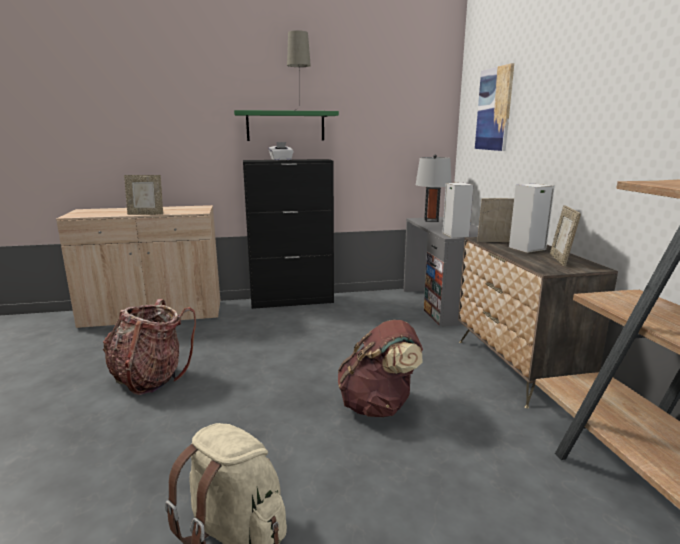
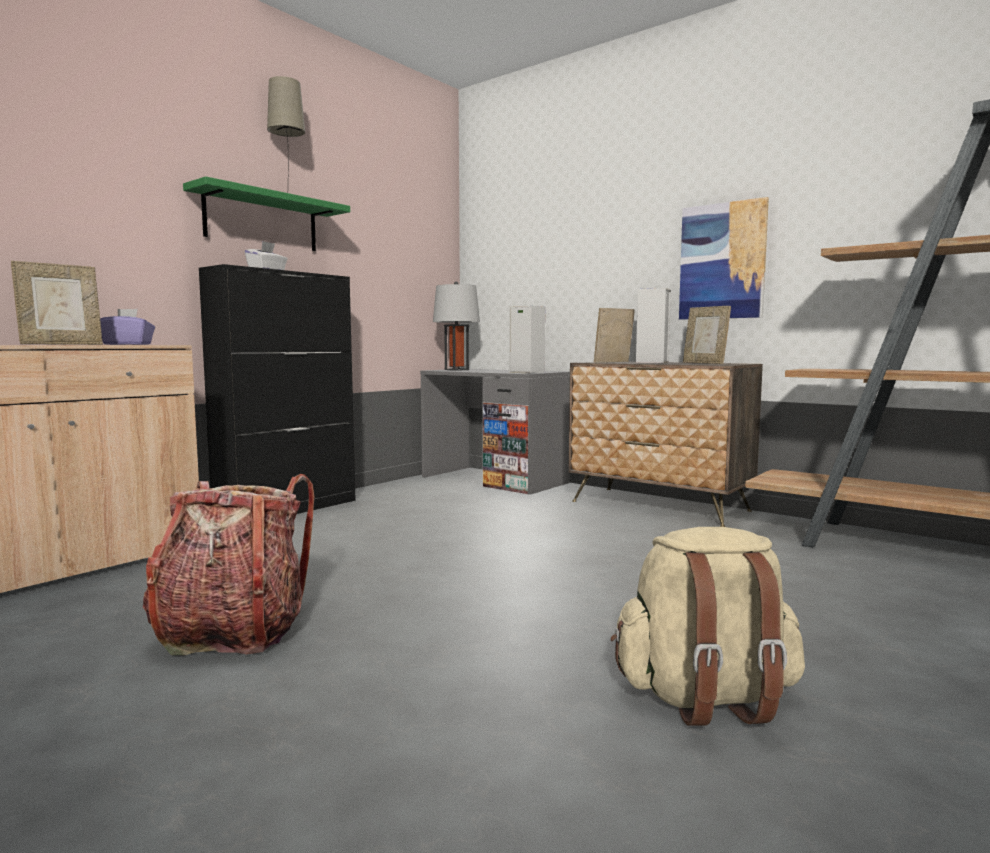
camera: 40 degrees left, 10 degrees down
brown backpack [338,320,423,417] -> none
picture [475,63,514,151] -> picture moved to [679,197,769,320]
none -> purple tissue box [100,309,155,345]

